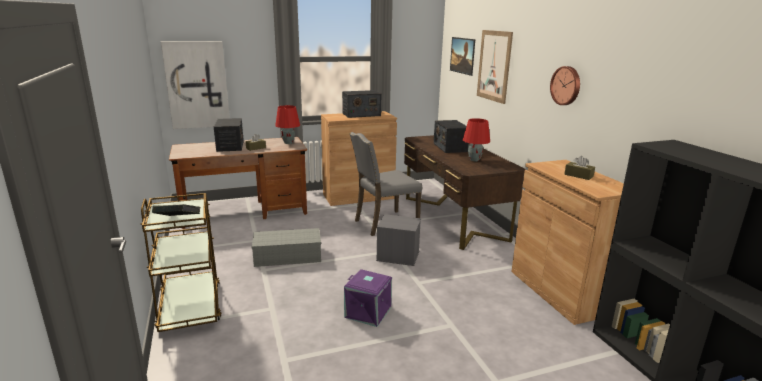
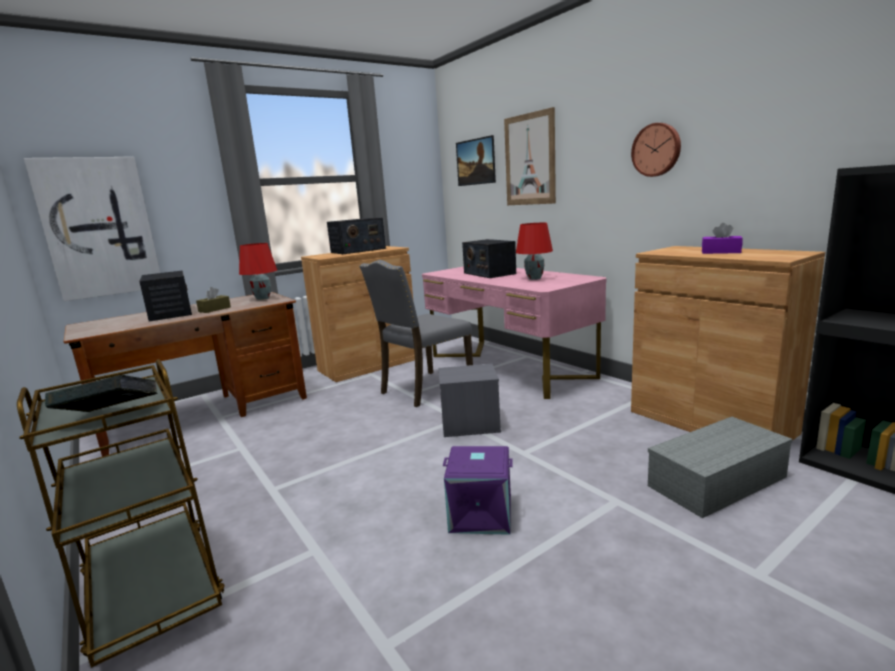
camera: 15 degrees left, 5 degrees down
grey storage box [252,228,321,267] -> grey storage box moved to [648,417,793,518]
brown desk [404,135,525,250] -> pink desk [422,267,606,399]
brown tissue box [564,156,595,180] -> purple tissue box [702,223,743,254]

